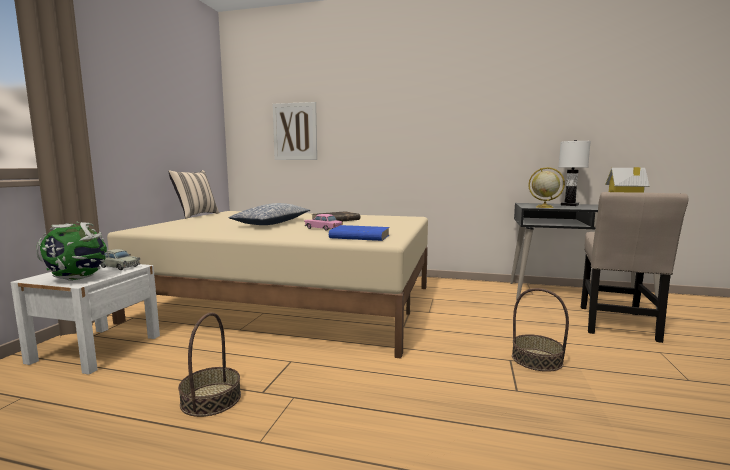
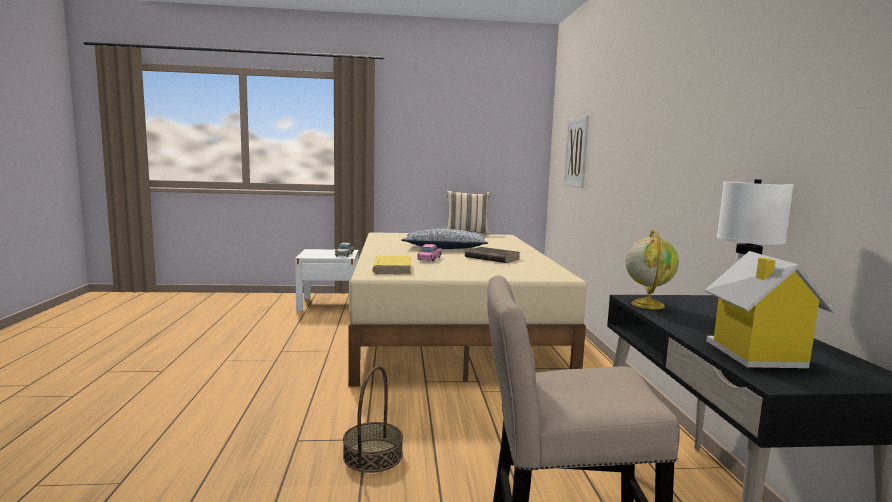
camera: 70 degrees right, 0 degrees up
globe [36,222,108,281] -> none
basket [178,312,241,417] -> none
blue book [329,225,390,241] -> yellow book [372,256,411,274]

